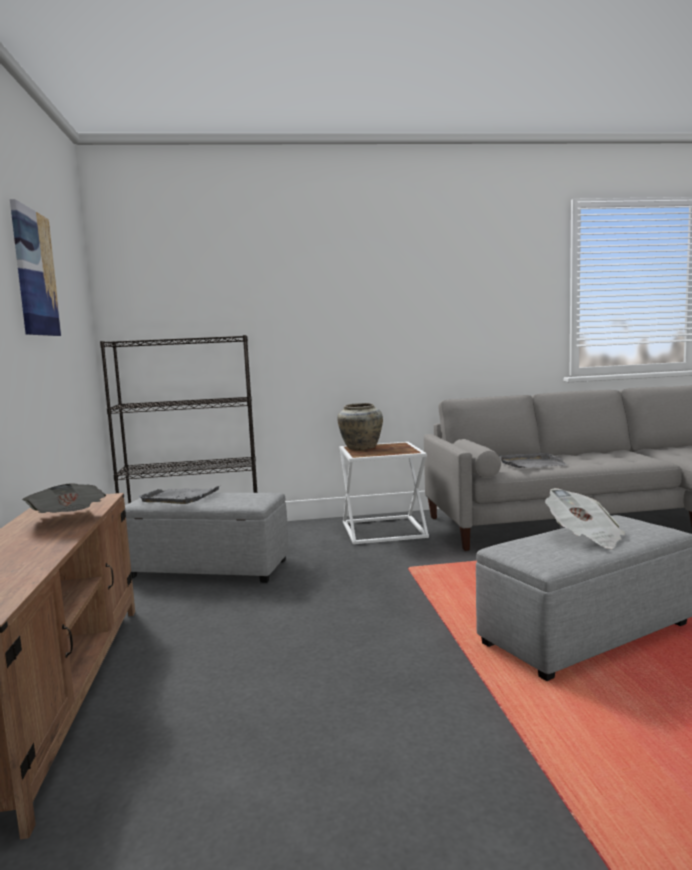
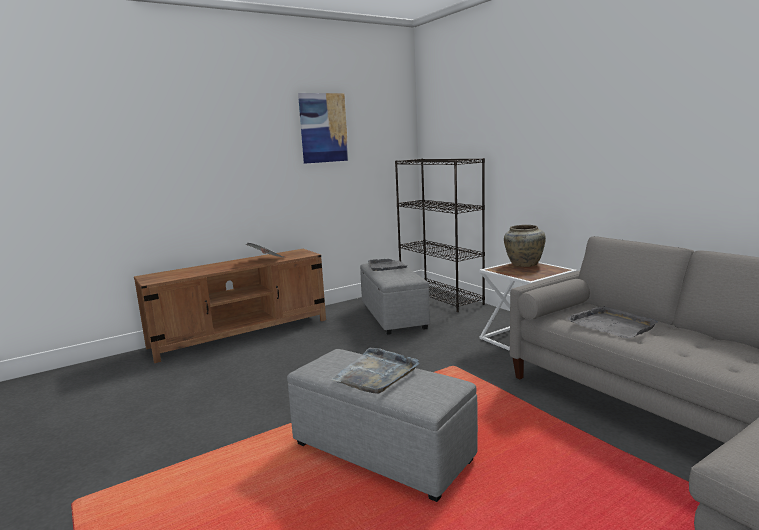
camera: 65 degrees right, 5 degrees up
newspaper [545,488,625,549] -> grey tray [331,348,420,394]

